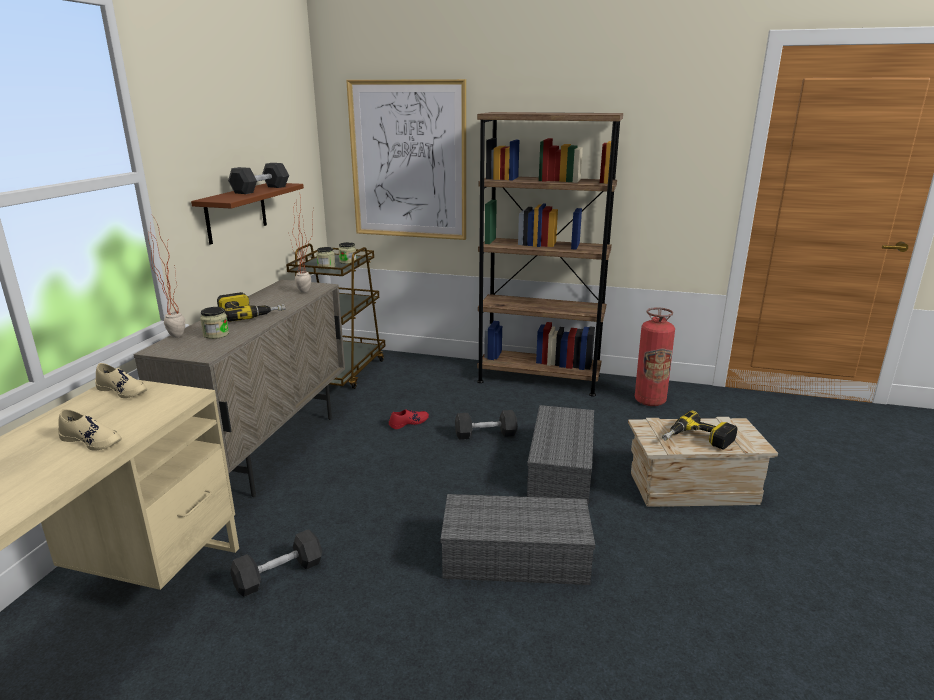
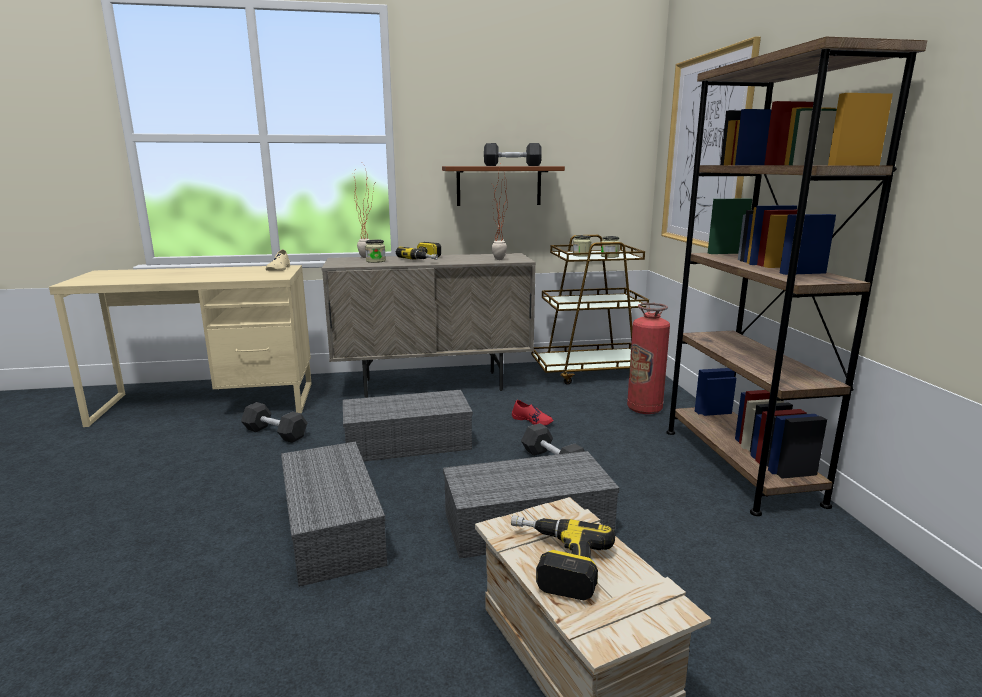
camera: 65 degrees right, 5 degrees down
beige shoe [58,409,122,451] -> none
fire extinguisher [635,307,675,406] -> fire extinguisher moved to [627,303,670,414]
none -> grey storage box [343,390,473,461]

